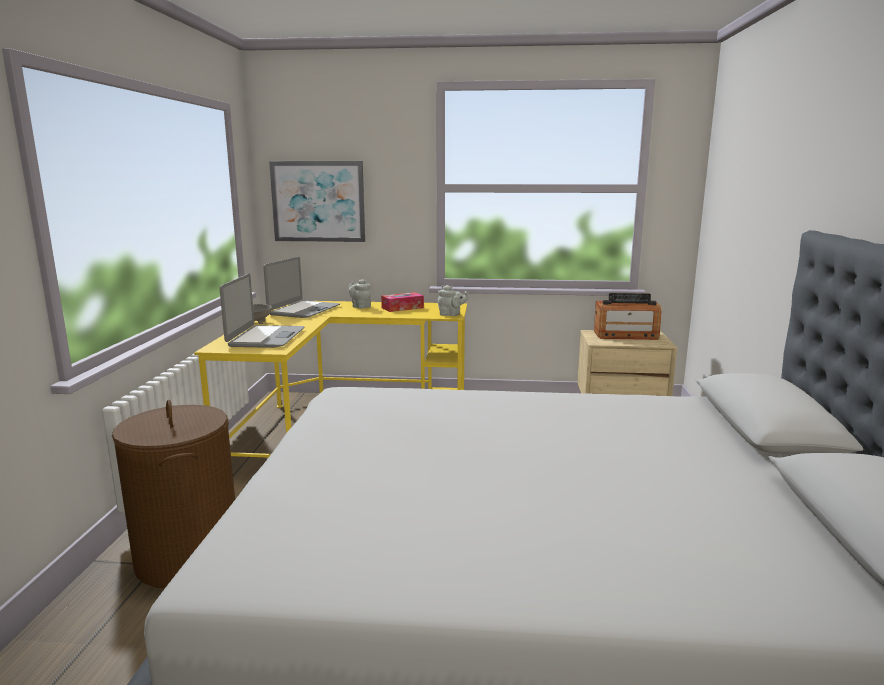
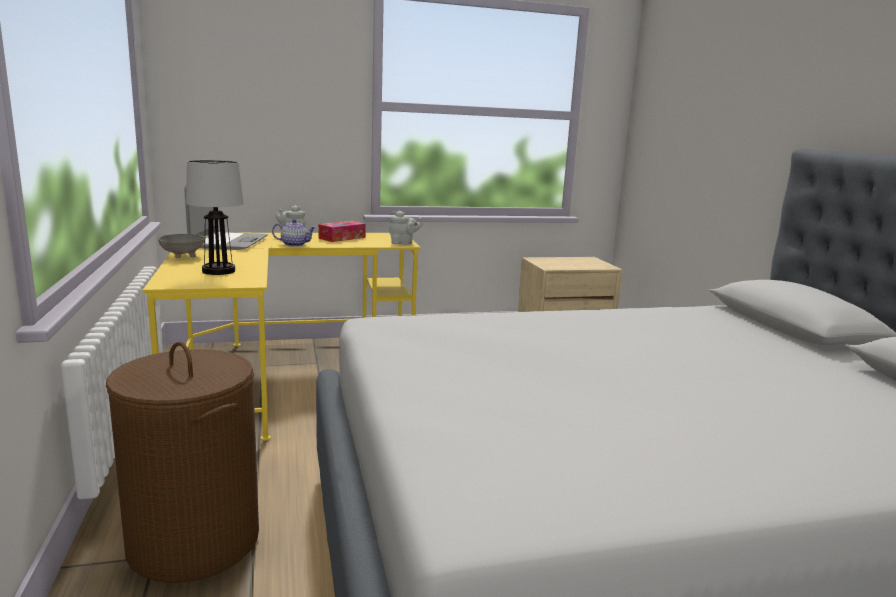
camera: 20 degrees left, 0 degrees up
laptop [220,274,305,348] -> table lamp [186,160,244,275]
picture [269,161,365,242] -> none
radio [594,293,662,340] -> none
none -> teapot [272,219,316,247]

